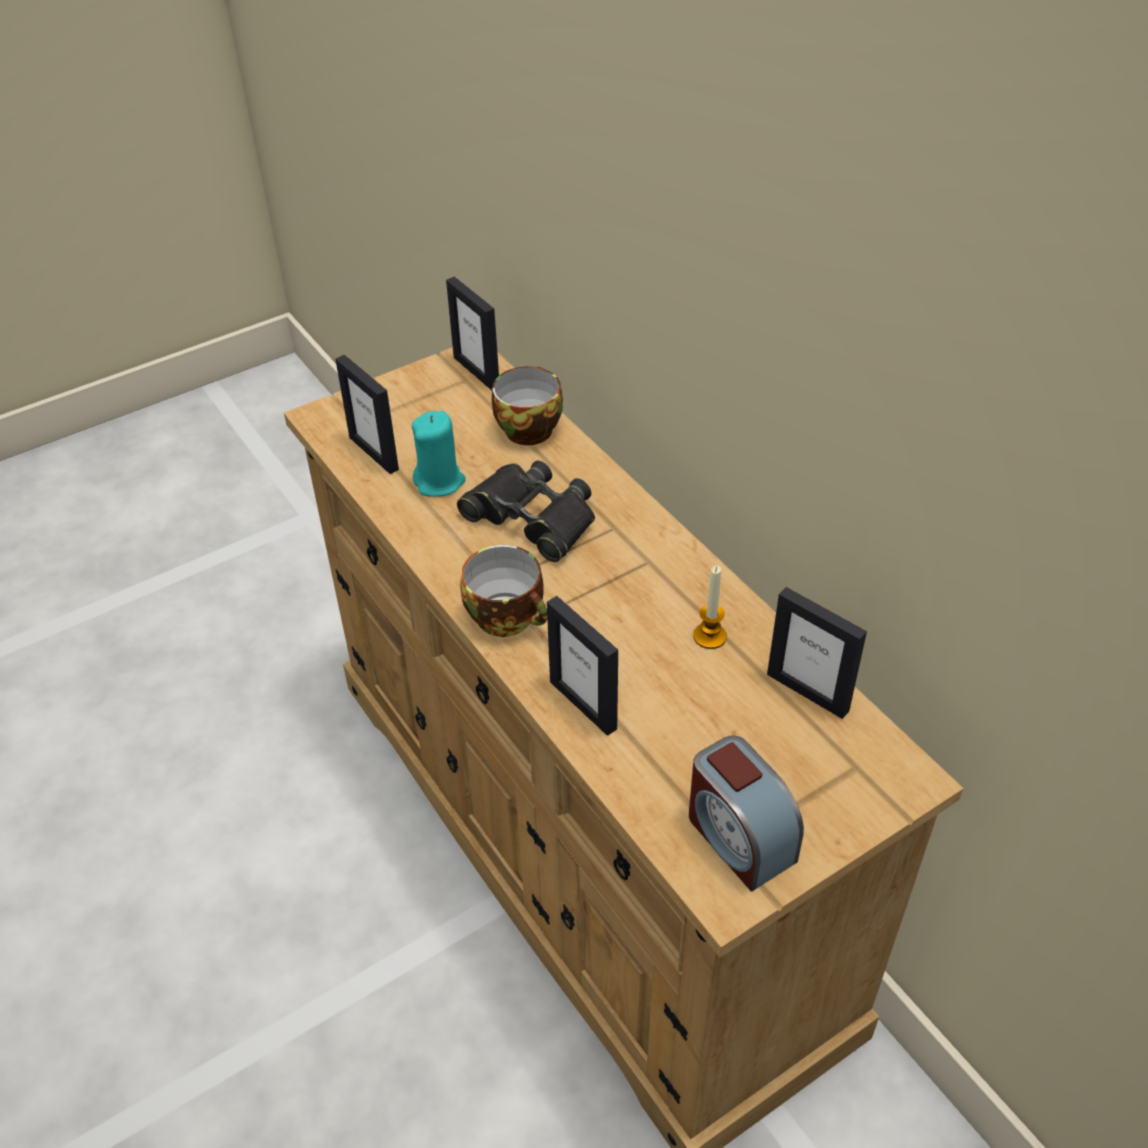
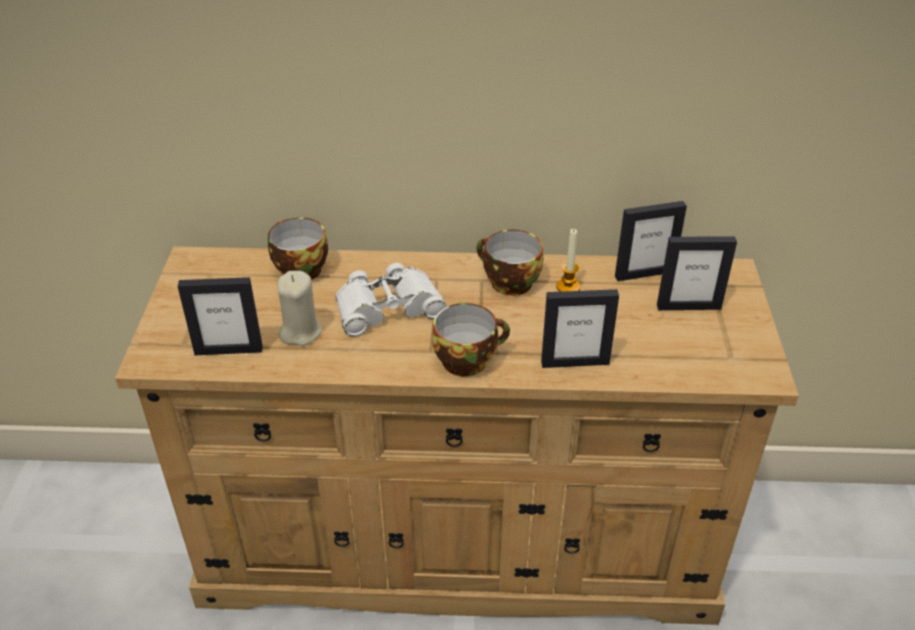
camera: 55 degrees left, 5 degrees down
turquoise candle [412,411,466,497] -> beige candle [278,271,322,346]
picture frame [446,277,499,390] -> picture frame moved to [657,236,737,310]
black binoculars [457,461,595,562] -> white binoculars [335,263,447,337]
alarm clock [689,735,804,891] -> none
none -> cup [476,230,543,296]

